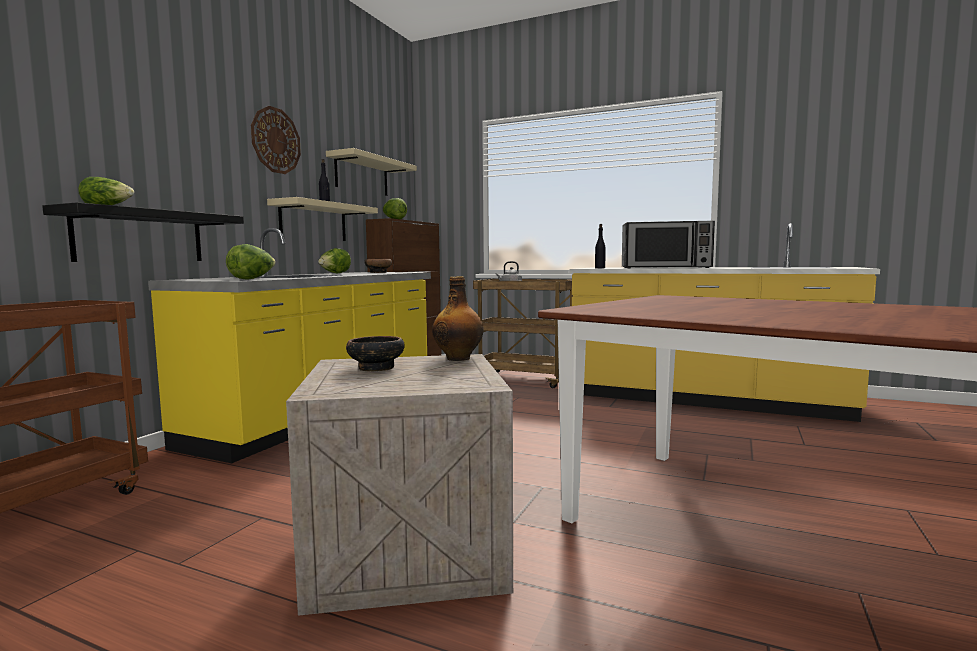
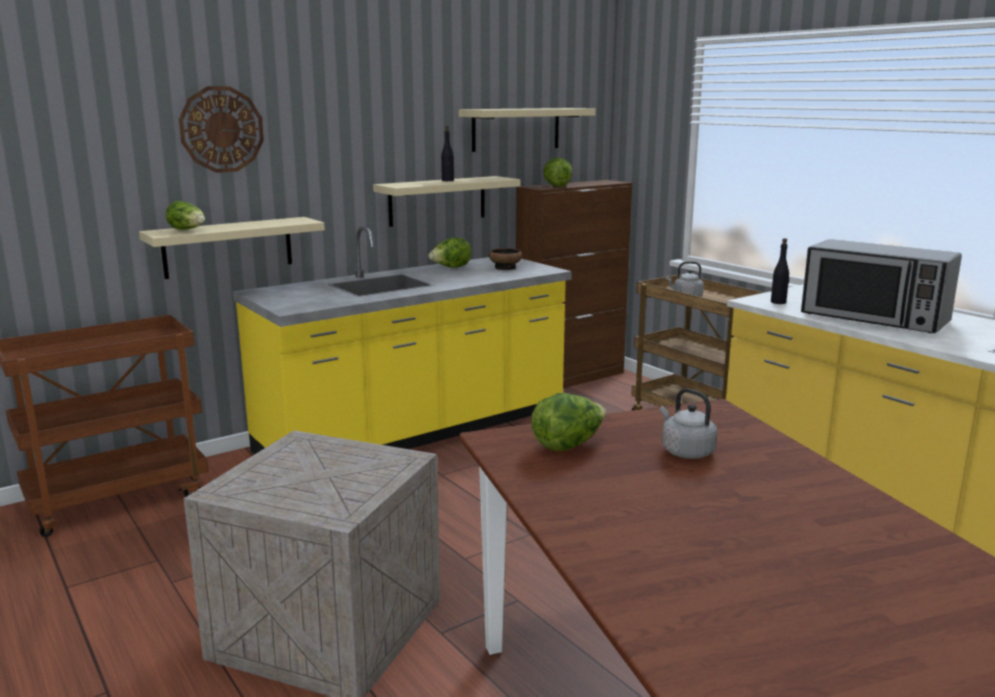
camera: 30 degrees right, 10 degrees up
black shelf [42,202,244,262] -> beige shelf [139,217,325,279]
lettuce [226,244,276,279] -> lettuce moved to [531,393,606,451]
wall clock [251,106,301,174] -> wall clock moved to [179,86,264,173]
bowl [346,336,405,372] -> none
bottle [432,276,484,361] -> none
none -> grey kettle [660,388,718,459]

